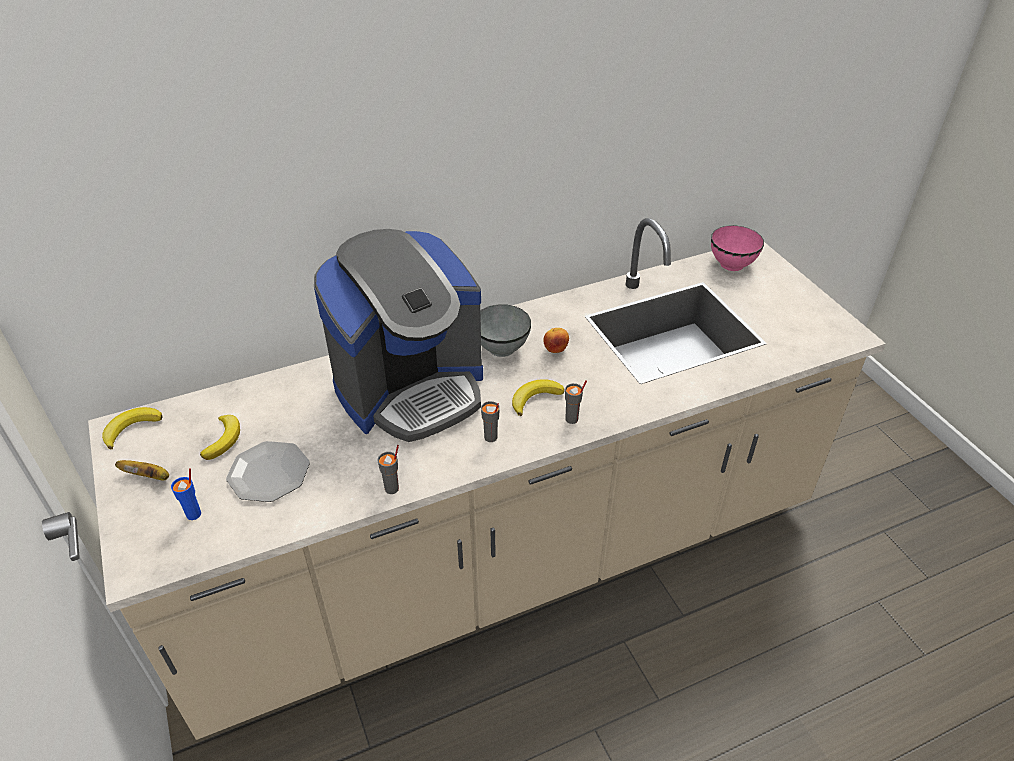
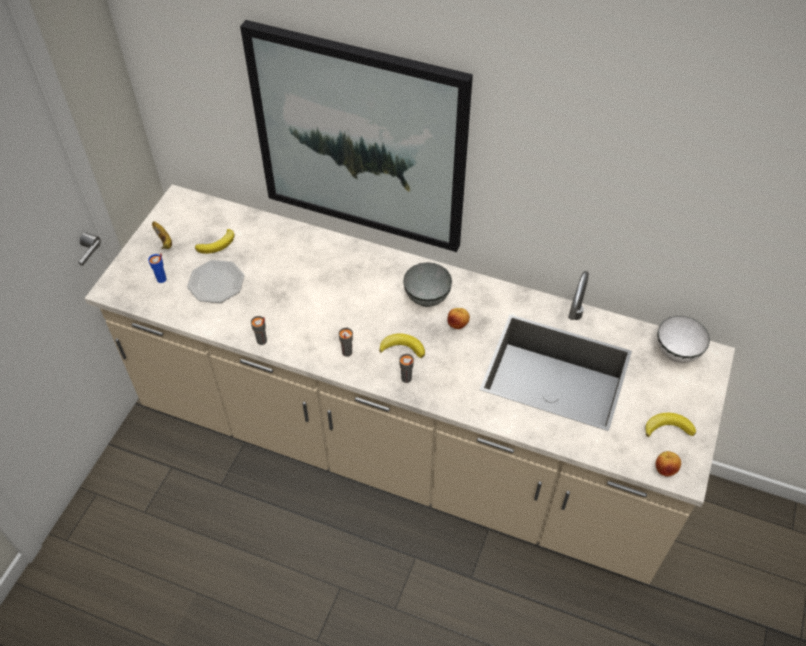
camera: 45 degrees right, 10 degrees up
banana [102,407,163,449] -> banana moved to [645,413,696,437]
coffee machine [314,229,483,442] -> none
pink bowl [711,225,764,271] -> white bowl [657,316,710,363]
none -> picture [240,20,473,252]
none -> apple [656,451,681,476]

